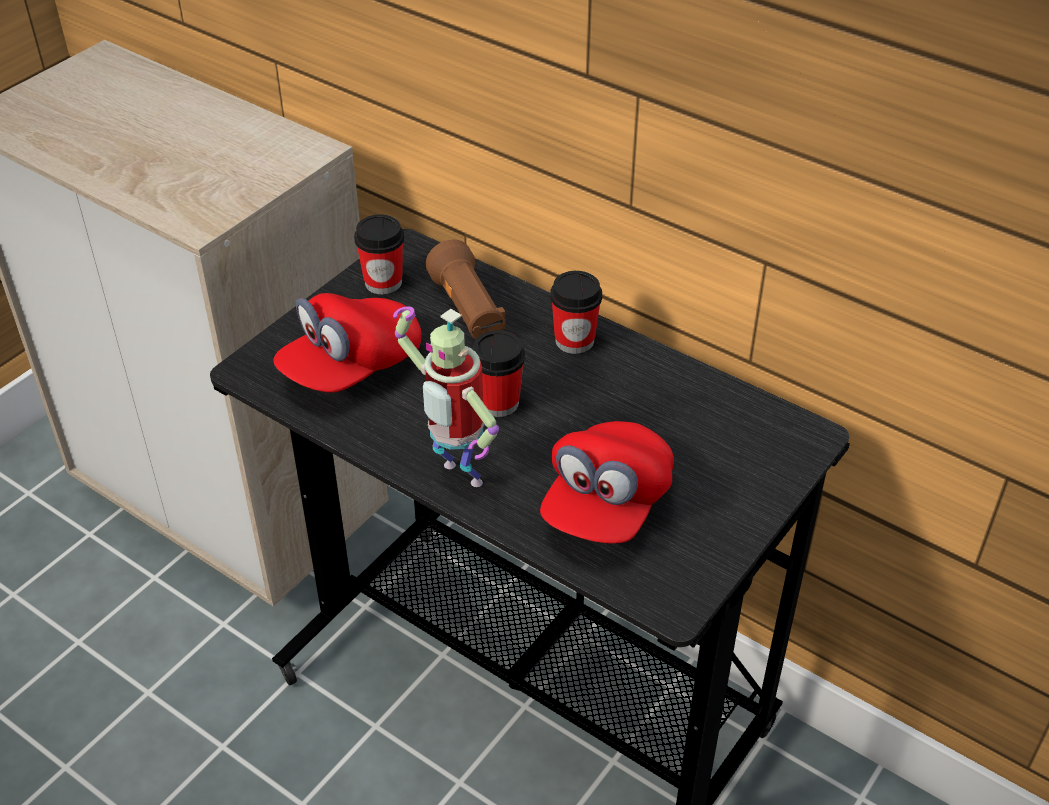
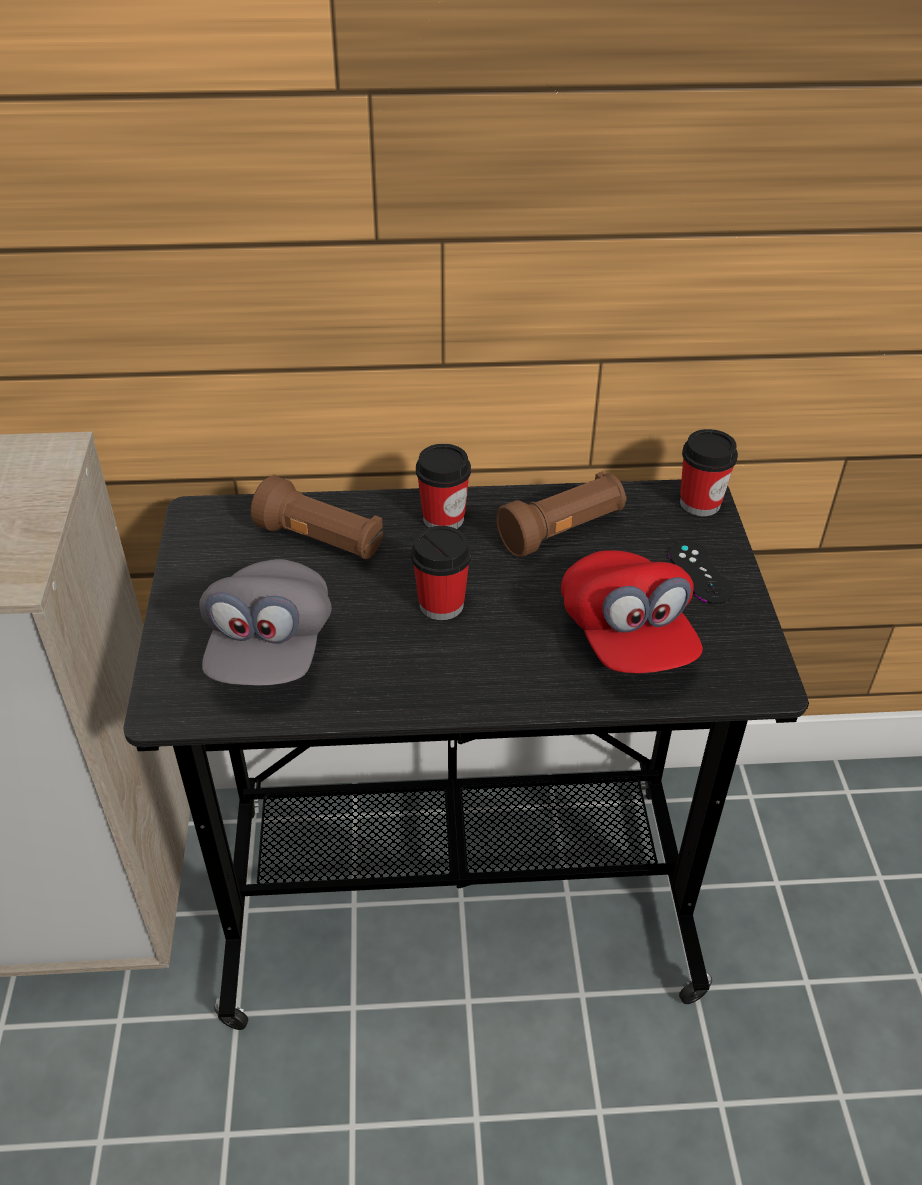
camera: 40 degrees left, 0 degrees up
red cap [273,293,422,392] -> grey cap [199,559,332,685]
cup [354,214,404,294] -> cup moved to [680,429,738,516]
toy robot [393,306,499,487] -> none
none -> brown flashlight [496,472,627,557]
none -> black game controller [669,541,734,604]

